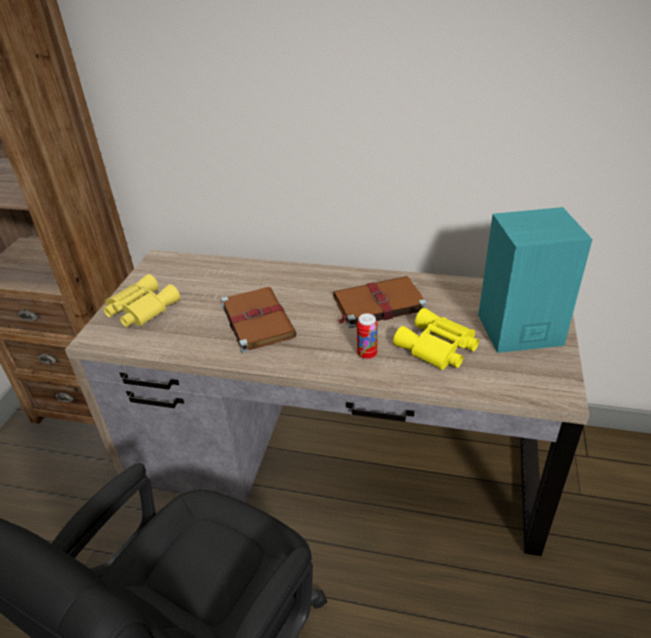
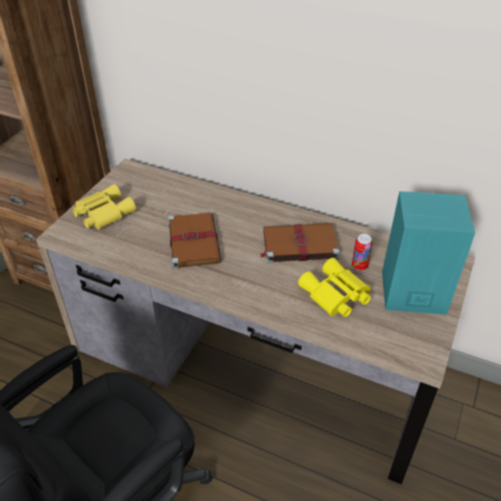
camera: 10 degrees right, 5 degrees up
can [357,313,378,360] -> can moved to [352,234,372,271]

